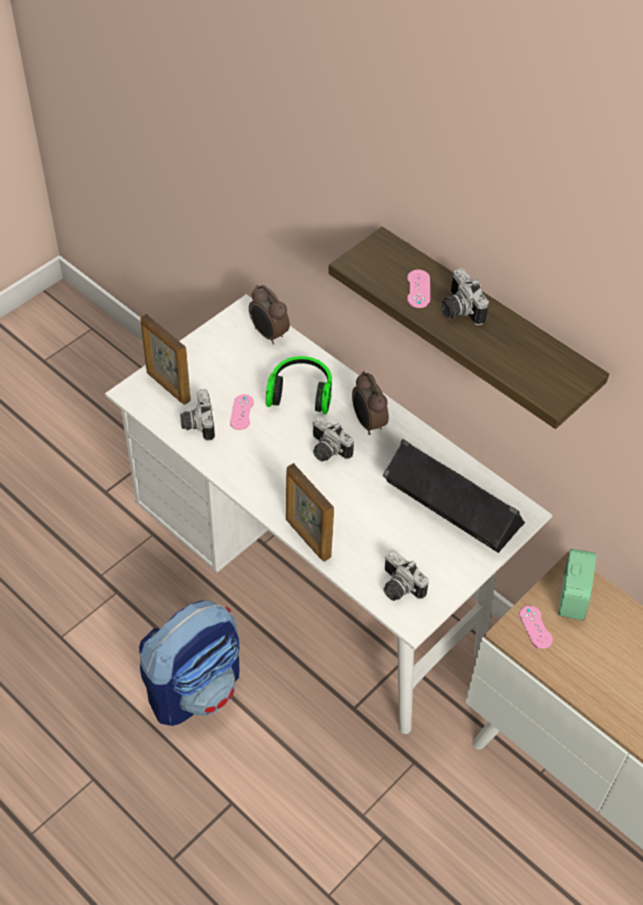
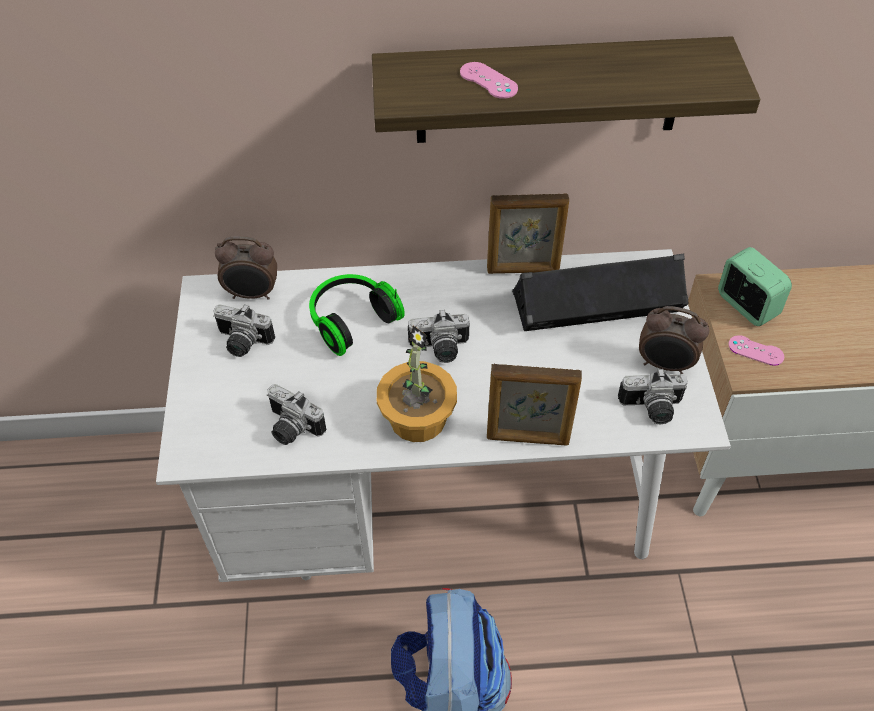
camera: 45 degrees left, 0 degrees up
picture frame [140,314,191,405] -> picture frame moved to [487,194,569,274]
pink game controller [230,394,254,430] -> none
alarm clock [352,371,389,435] -> alarm clock moved to [639,306,709,374]
camera [441,268,489,325] -> camera moved to [213,304,275,357]
none -> potted plant [377,326,457,442]

